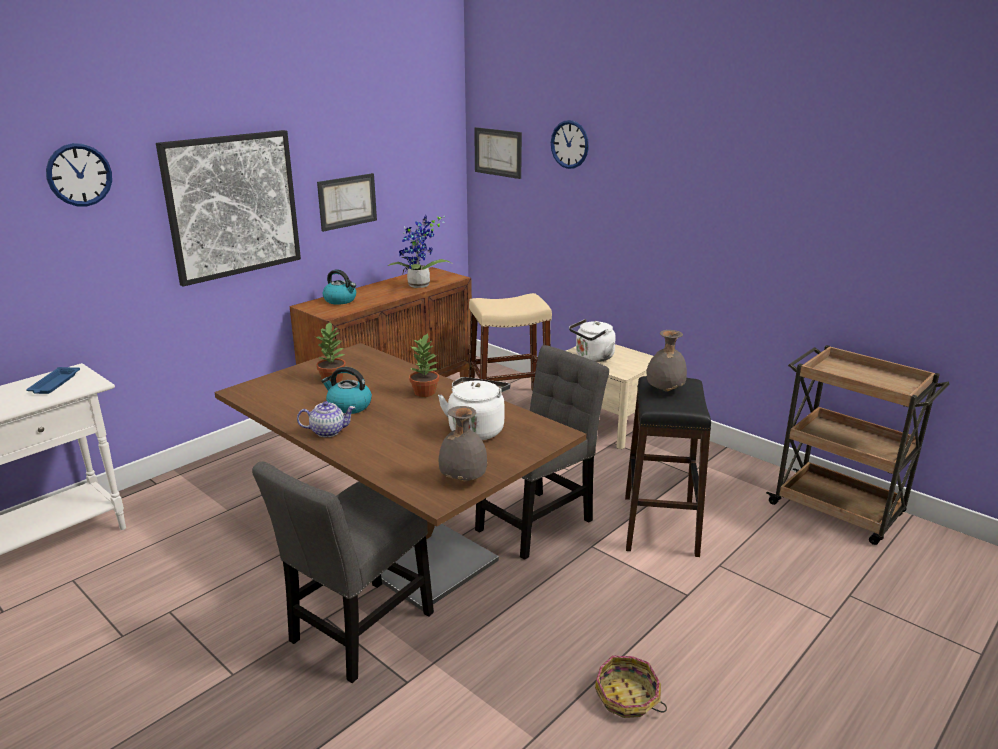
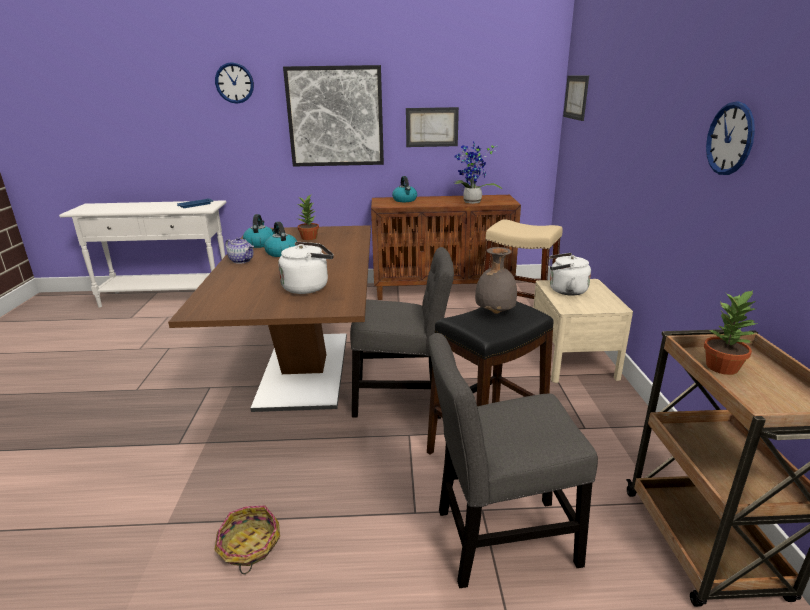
camera: 45 degrees right, 0 degrees up
grey chair [252,462,434,683] -> grey chair moved to [428,333,598,588]
potted plant [409,333,439,397] -> potted plant moved to [704,289,758,375]
grey vase [439,406,488,482] -> none
wall clock [551,120,589,169] -> wall clock moved to [706,102,755,175]
none -> kettle [243,214,273,248]

